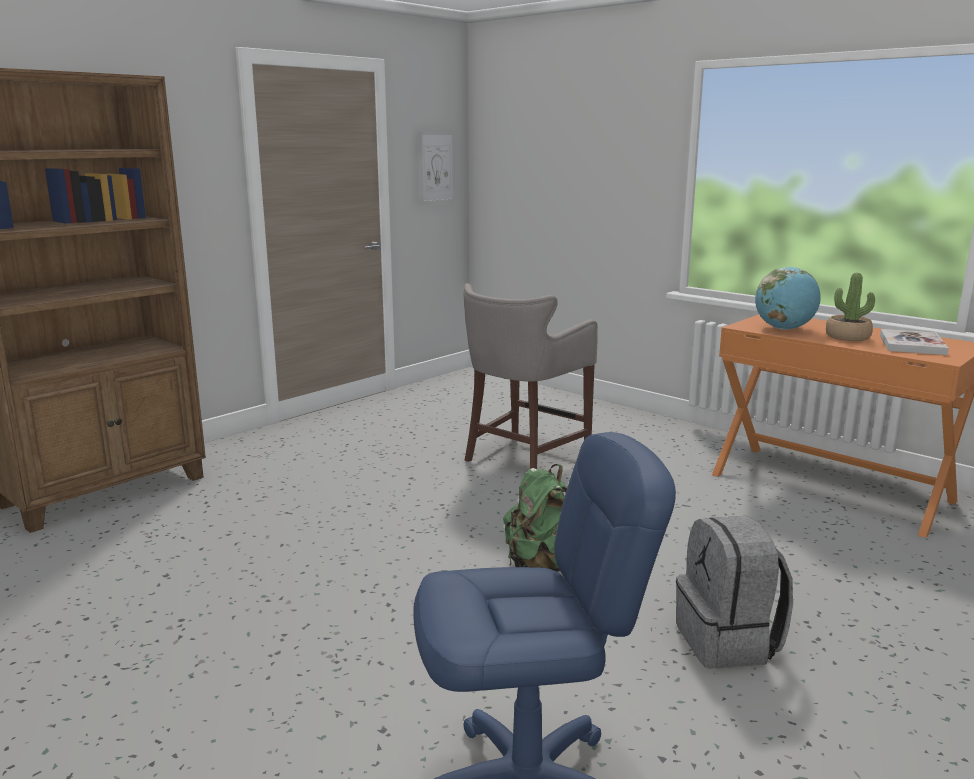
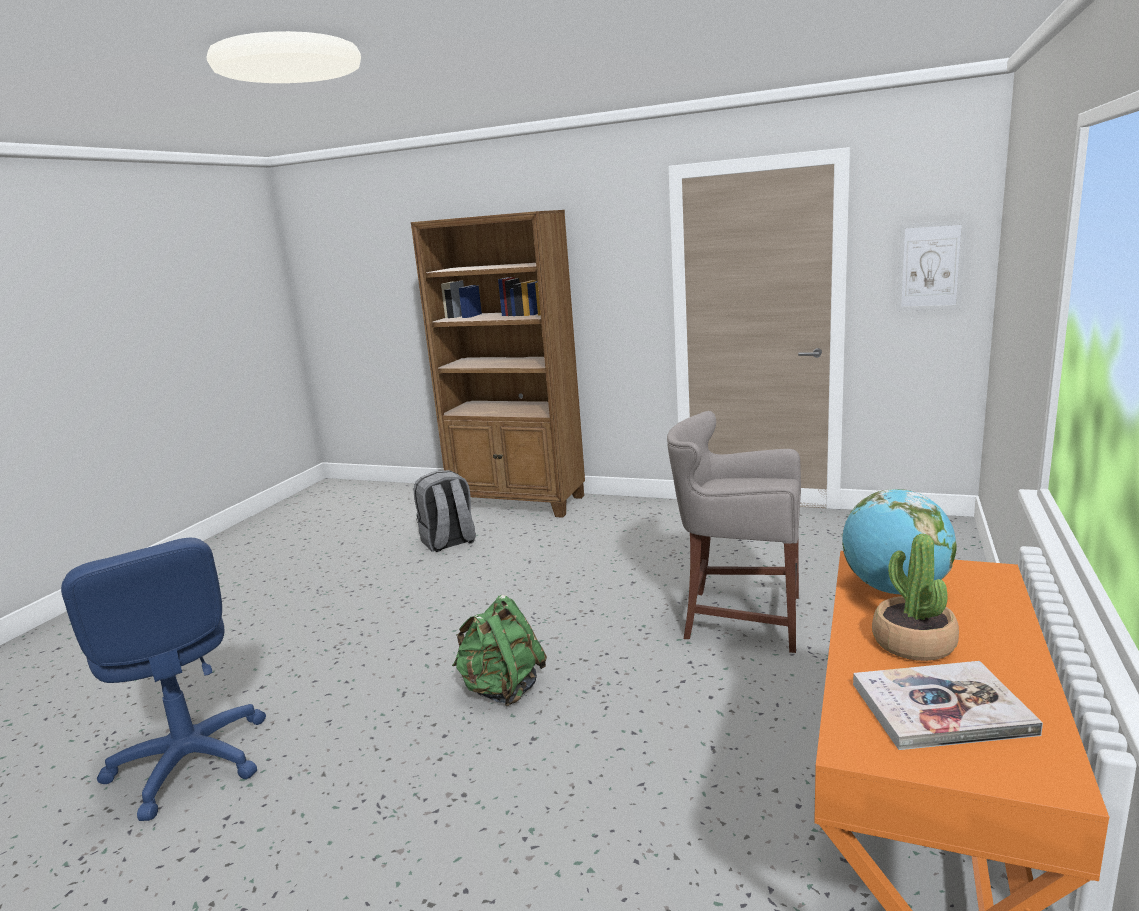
camera: 70 degrees right, 0 degrees up
grey backpack [676,516,793,669] -> grey backpack moved to [414,470,476,552]

